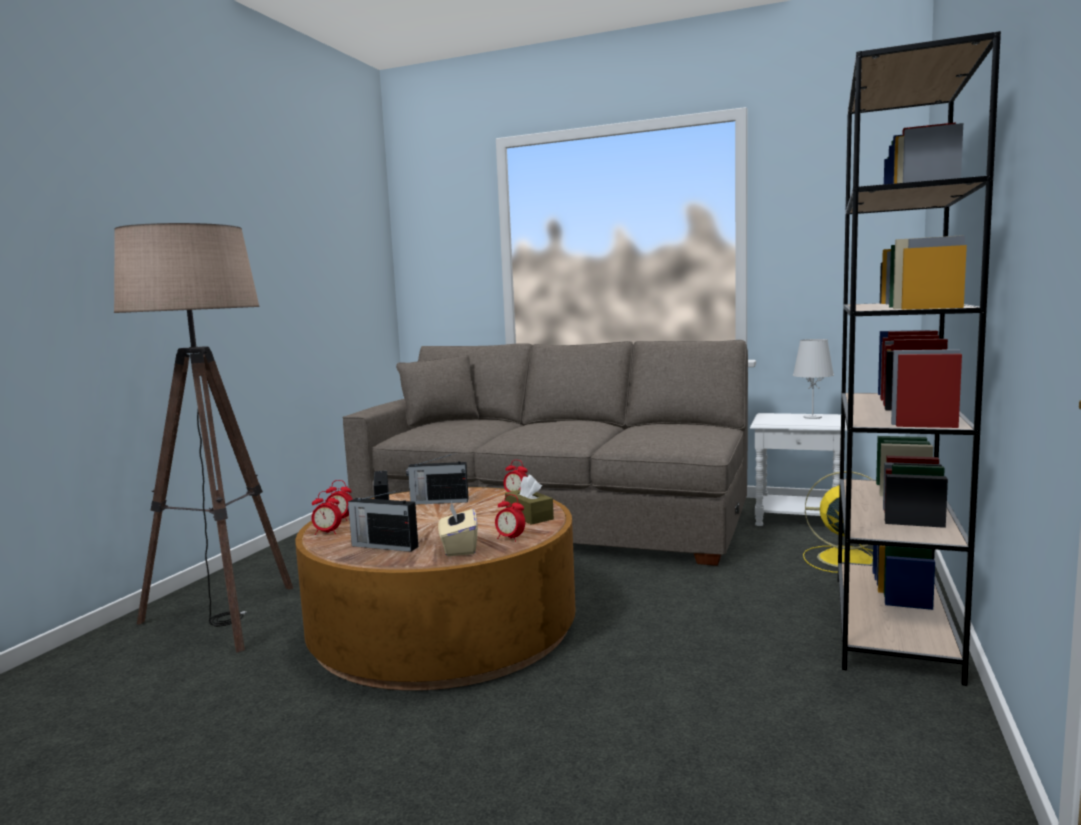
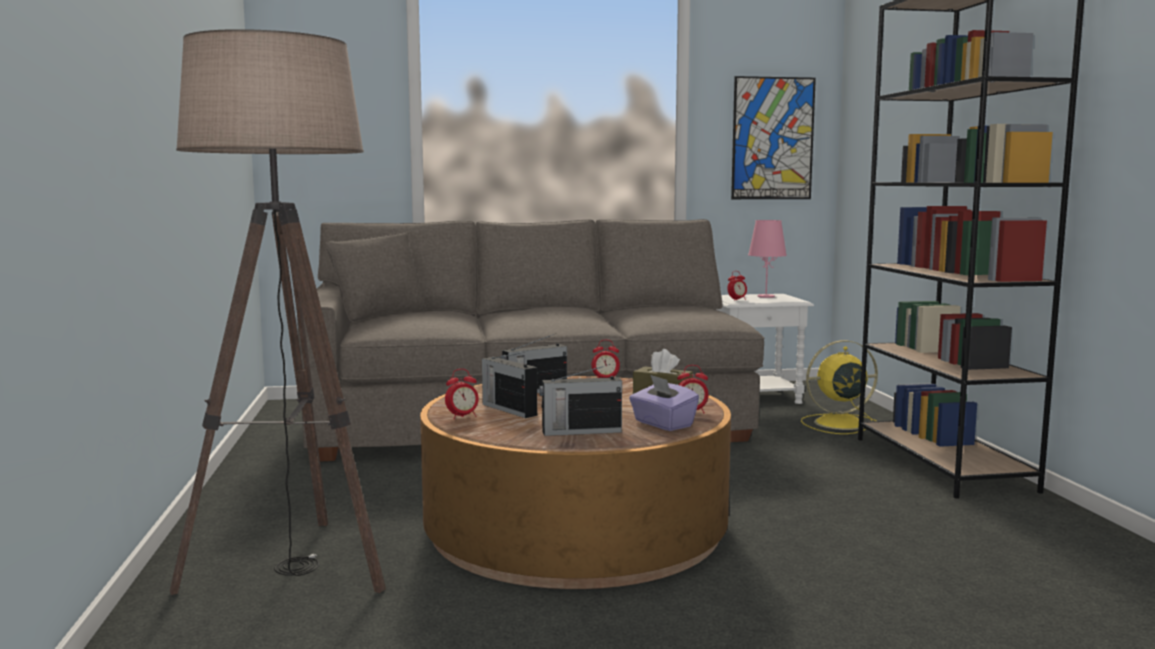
camera: 30 degrees left, 0 degrees up
alarm clock [311,491,342,535] -> alarm clock moved to [727,271,747,301]
beige tissue box [438,502,478,556] -> purple tissue box [629,374,699,431]
white table lamp [793,339,834,419] -> pink table lamp [748,220,787,298]
none -> picture [731,76,816,199]

